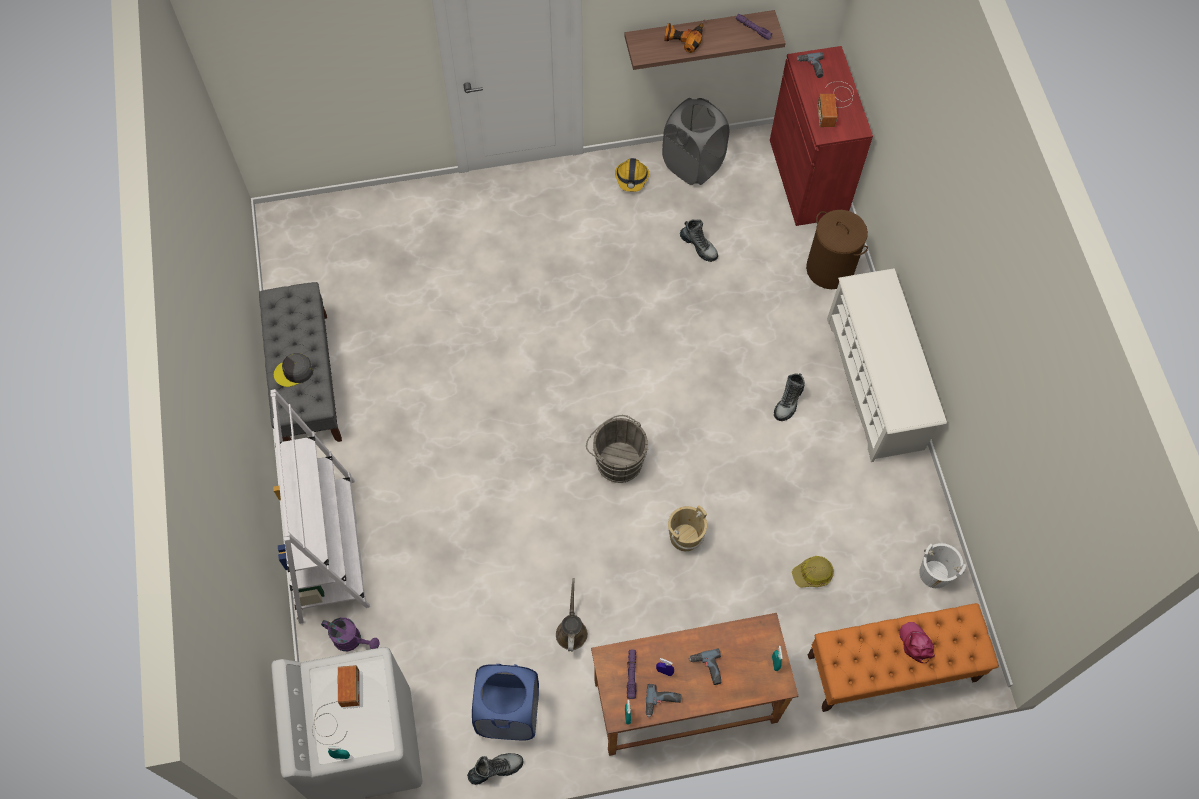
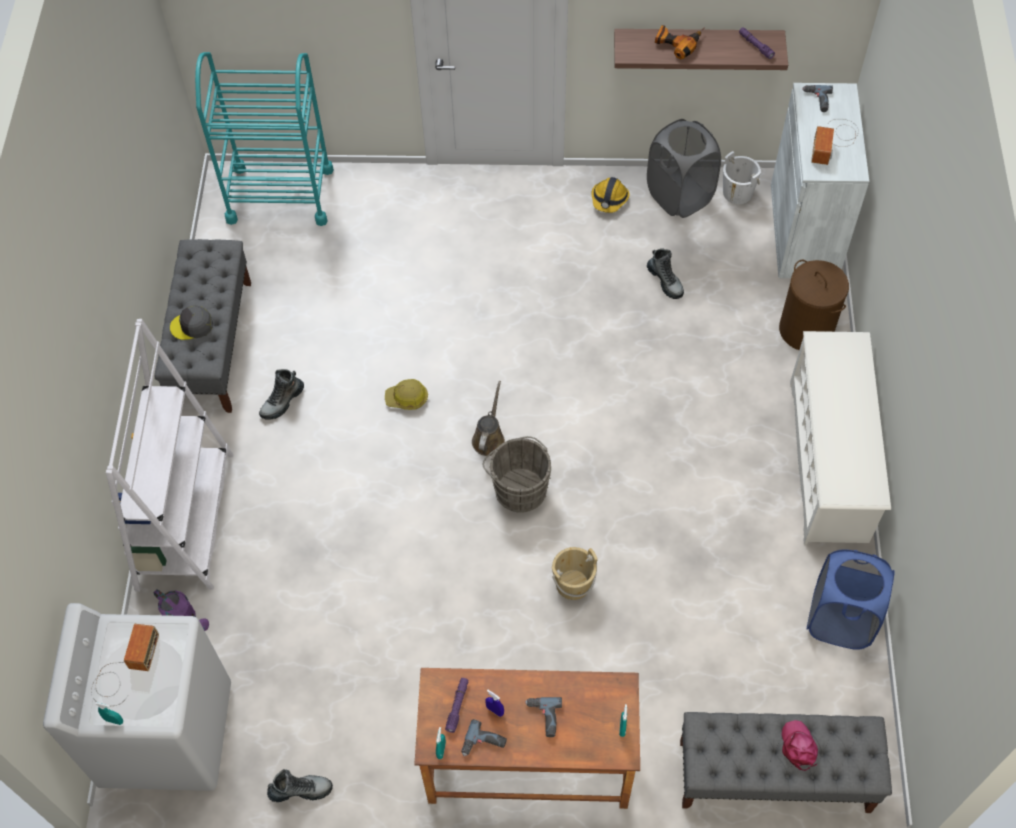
camera: 15 degrees right, 5 degrees down
blue laundry basket [472,664,539,741] -> blue laundry basket moved to [807,549,895,650]
brown watering can [556,578,588,652] -> brown watering can moved to [472,381,505,456]
red cabinet [770,46,873,226] -> white cabinet [771,83,869,278]
boot [774,373,805,421] -> boot moved to [259,369,304,420]
hard hat [792,556,834,588] -> hard hat moved to [385,379,428,410]
orange bench [808,603,999,712] -> grey bench [680,712,892,813]
white bucket [919,543,966,588] -> white bucket moved to [723,151,761,204]
none -> turquoise cart [195,52,334,226]

